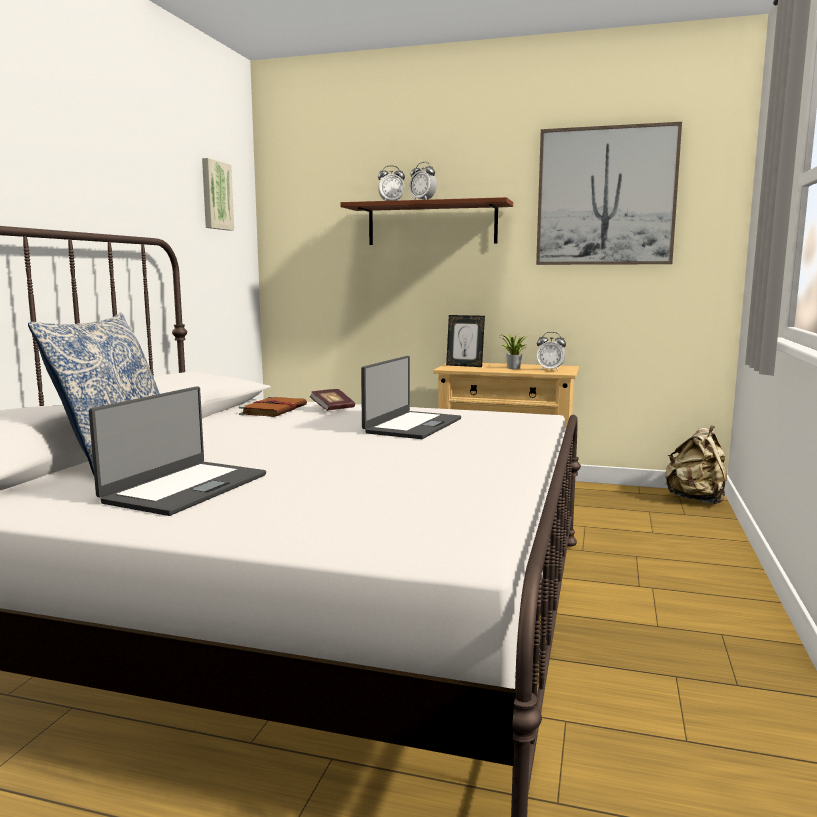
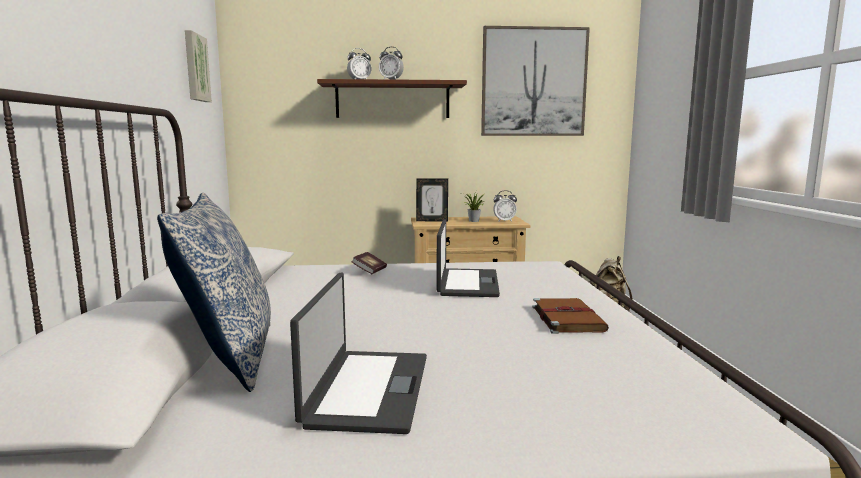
camera: 20 degrees left, 0 degrees up
brown book [239,396,307,417] -> brown book moved to [532,298,609,334]

